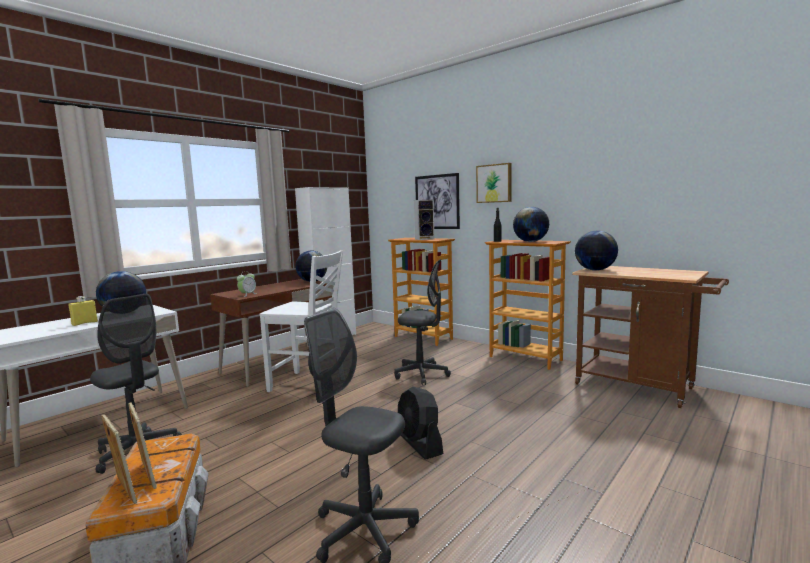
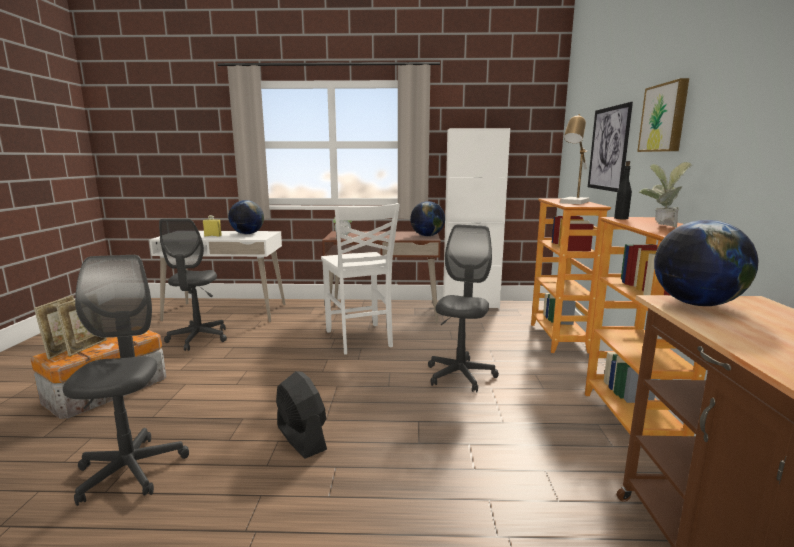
camera: 50 degrees right, 5 degrees up
grey office chair [394,259,451,385] -> grey office chair turned 135 degrees counterclockwise [428,224,499,392]
black fan [398,386,443,460] -> black fan turned 120 degrees clockwise [276,371,327,459]
speaker [414,200,434,240] -> table lamp [560,114,590,204]
globe [513,207,549,242] -> potted plant [639,162,692,228]

